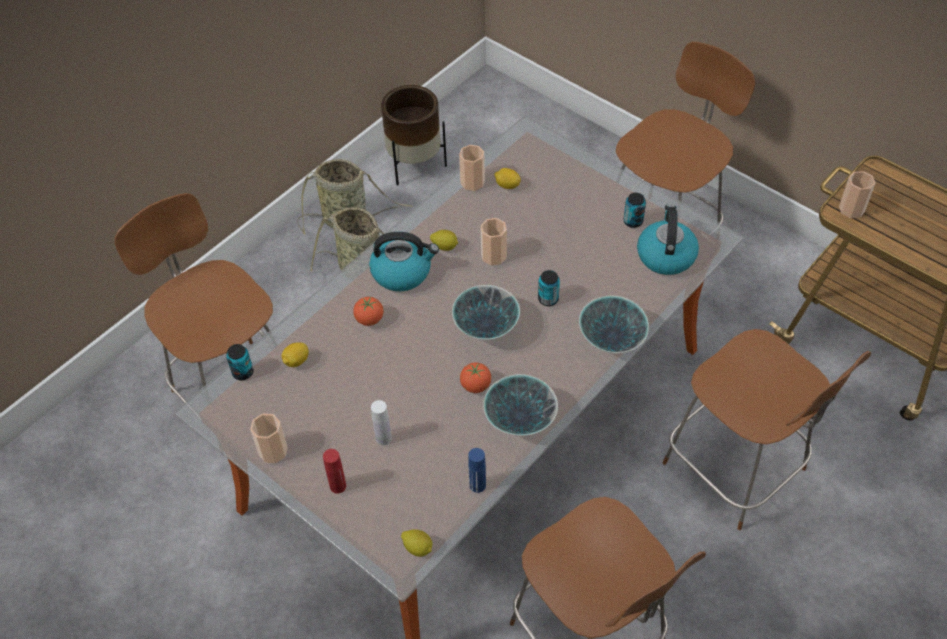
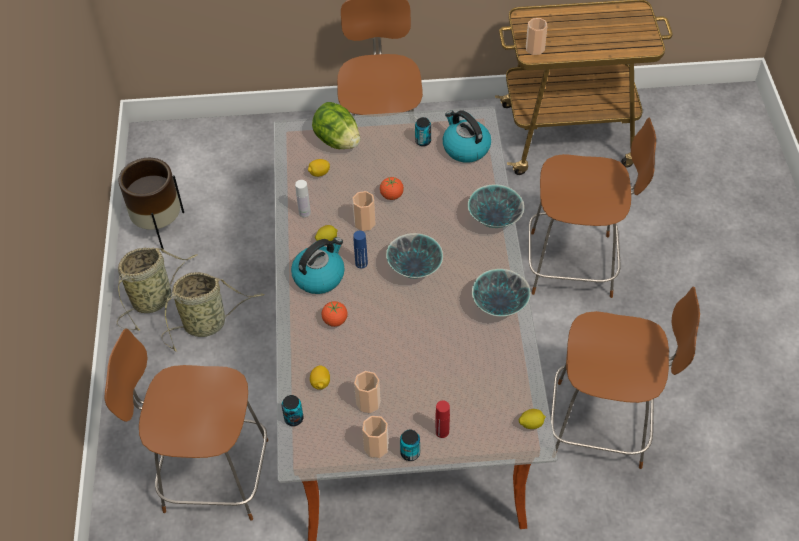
camera: 45 degrees left, 0 degrees up
white bottle [371,400,392,445] -> white bottle moved to [295,180,311,217]
cup [459,145,485,191] -> cup moved to [354,371,381,413]
tomato [460,363,491,393] -> tomato moved to [380,177,404,200]
blue bottle [468,448,486,493] -> blue bottle moved to [353,231,368,268]
can [538,270,560,306] -> can moved to [400,430,420,461]
none -> lettuce [312,102,360,149]

